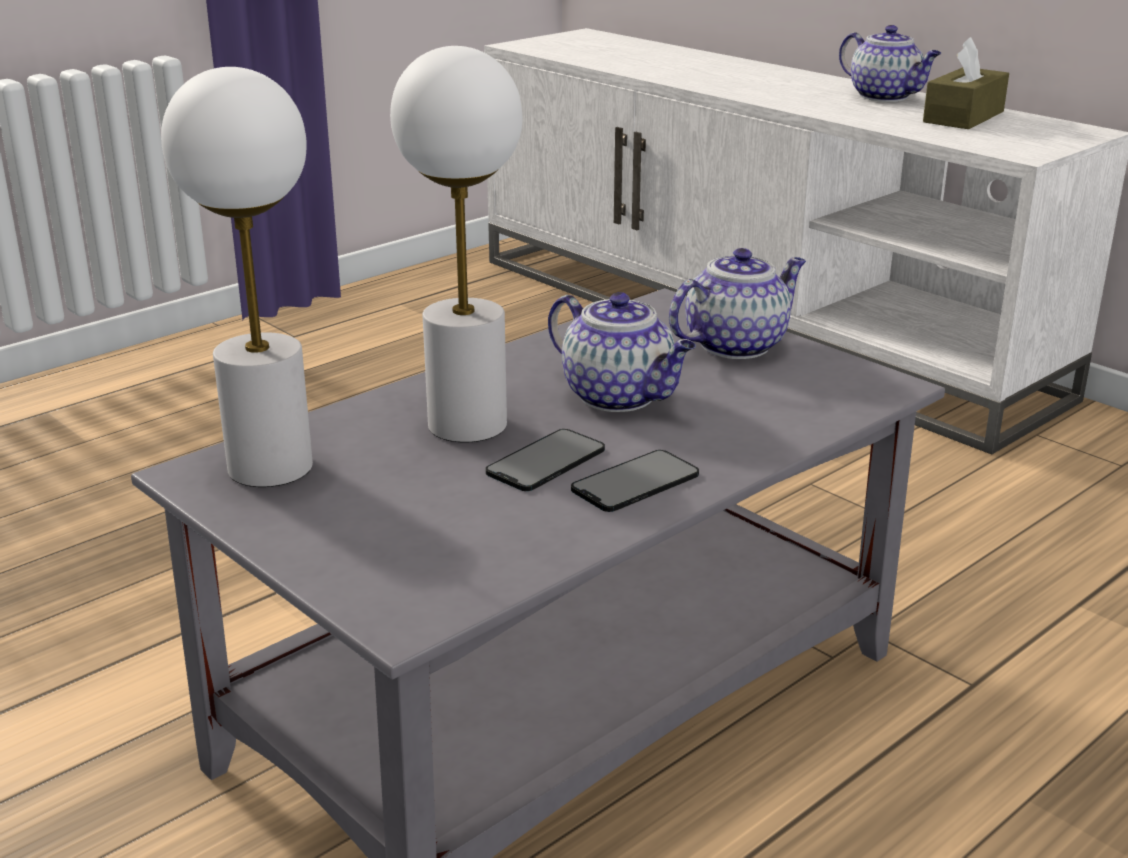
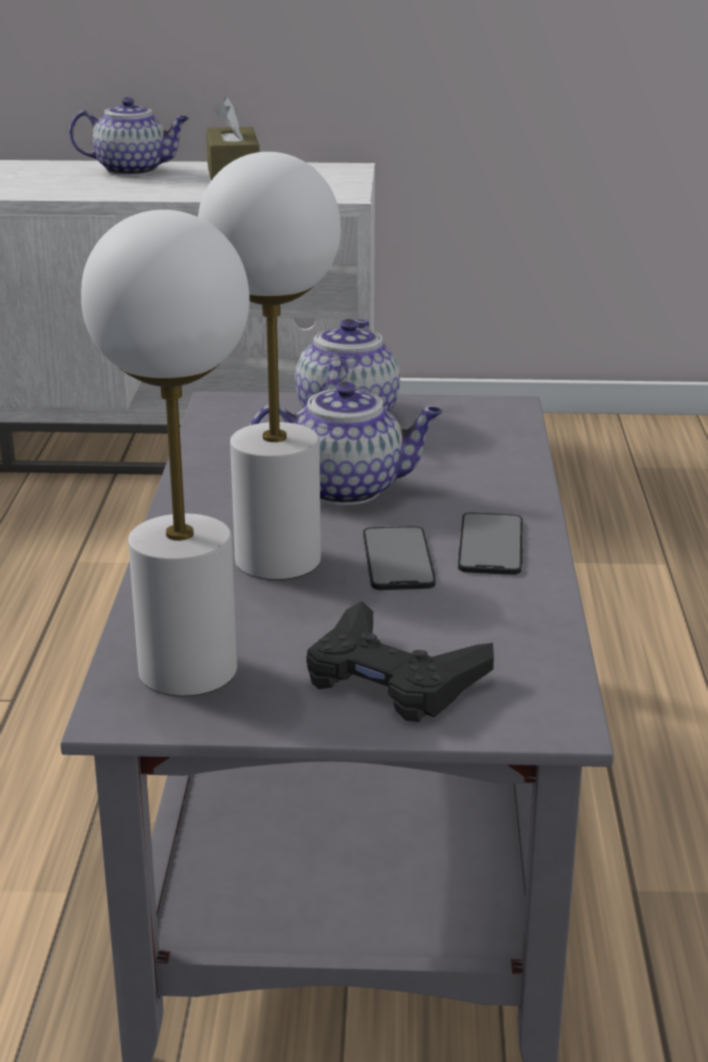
camera: 45 degrees left, 0 degrees up
none -> black game controller [306,601,494,722]

